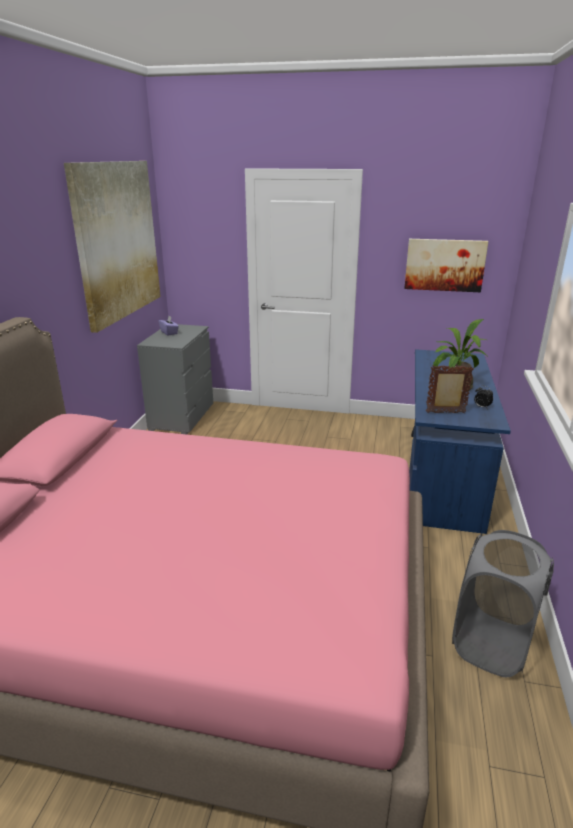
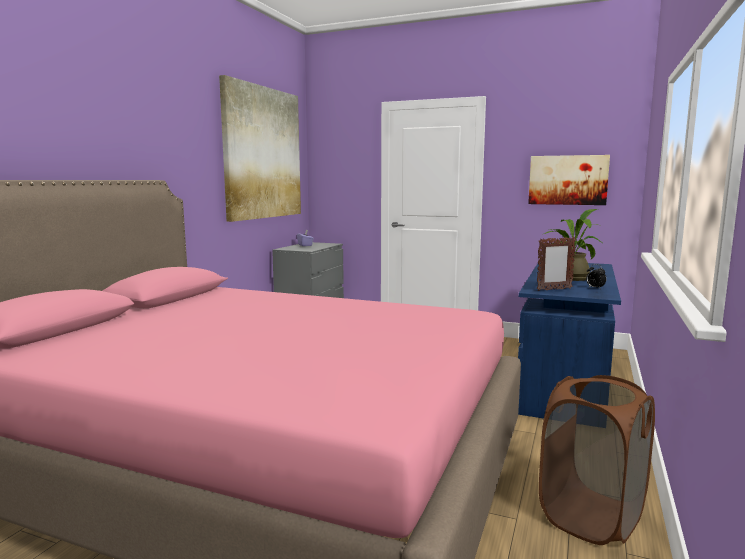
camera: 10 degrees right, 15 degrees down
picture frame [426,365,474,413] -> picture frame turned 150 degrees clockwise [537,237,576,291]
grey laundry basket [452,530,554,677] -> brown laundry basket [539,375,655,545]

